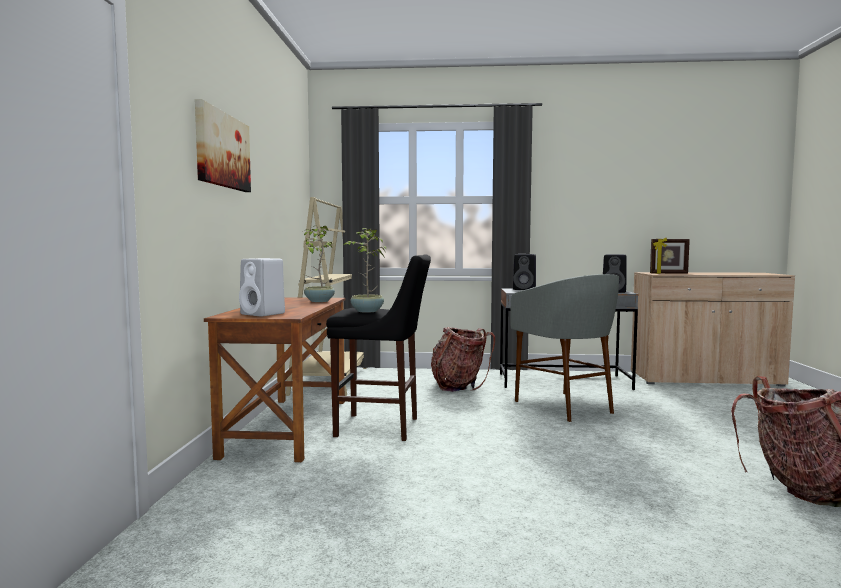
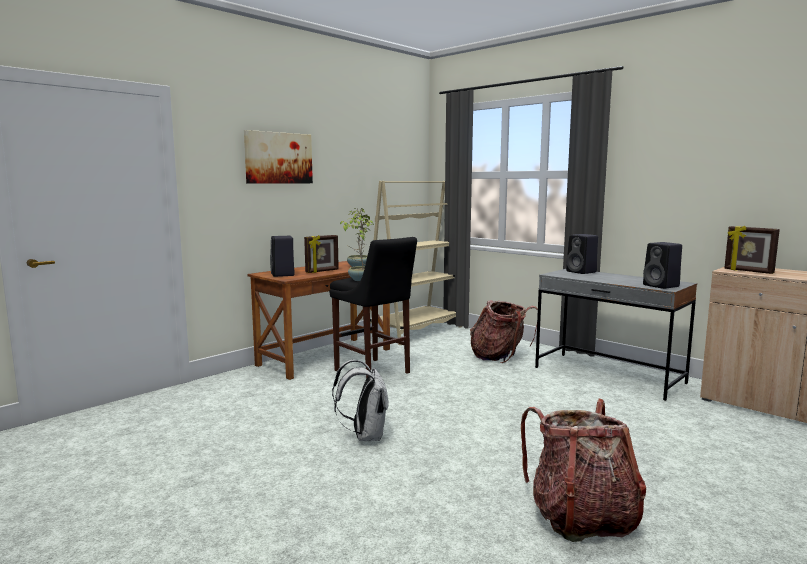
camera: 40 degrees right, 5 degrees up
white speaker [239,258,285,317] -> black speaker [270,236,295,277]
grey stool [510,274,619,422] -> none
none -> picture frame [304,235,339,273]
none -> white backpack [332,359,389,441]

